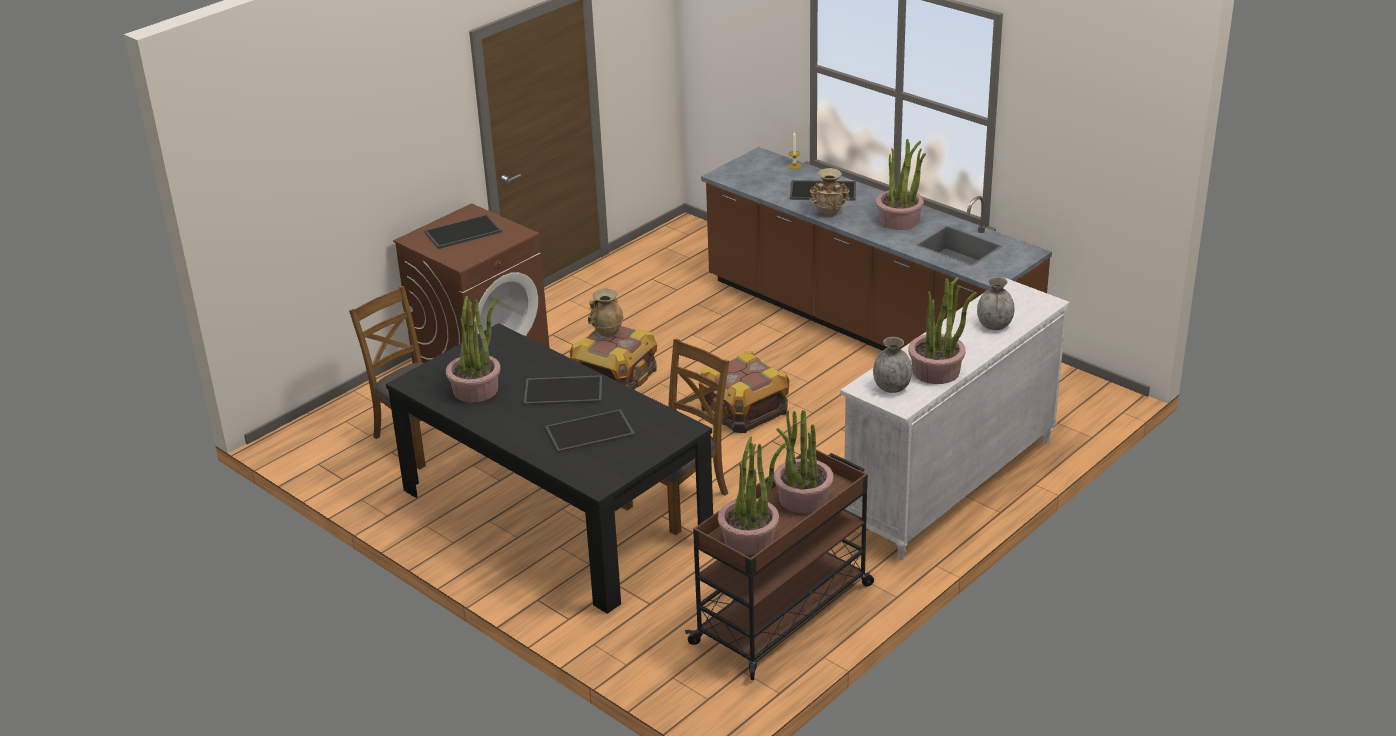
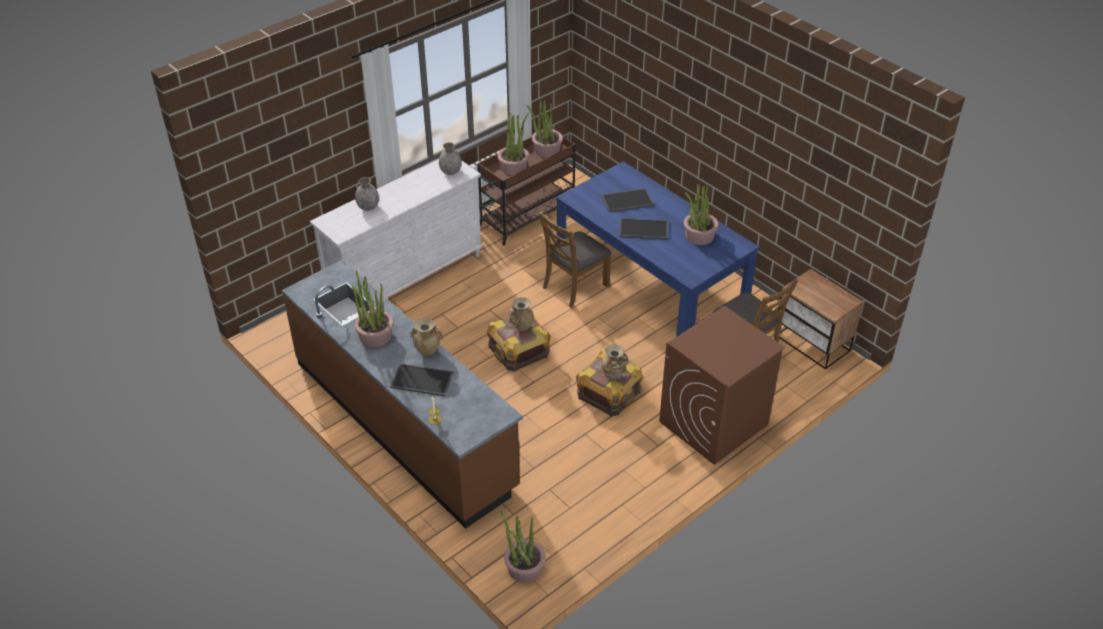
camera: 175 degrees left, 10 degrees up
black dining table [386,323,713,614] -> blue dining table [556,161,759,337]
tray [424,214,502,249] -> none
potted plant [908,277,977,384] -> potted plant moved to [501,511,546,583]
none -> beige vase [509,297,534,331]
none -> nightstand [778,269,863,370]

